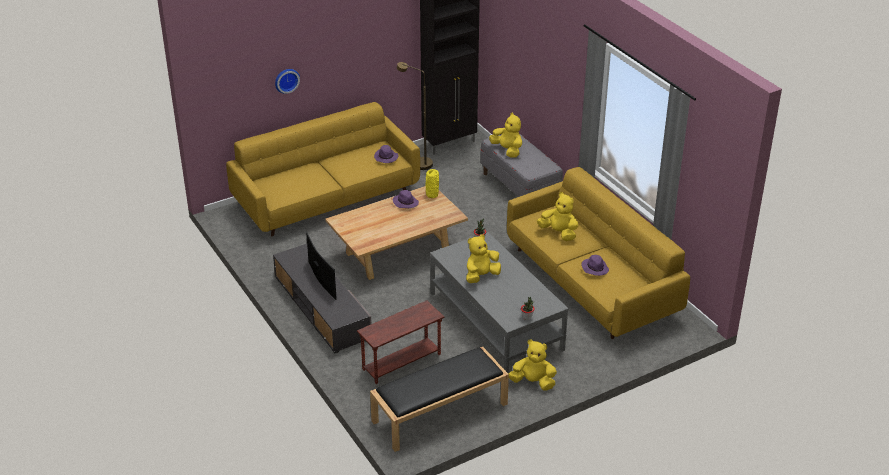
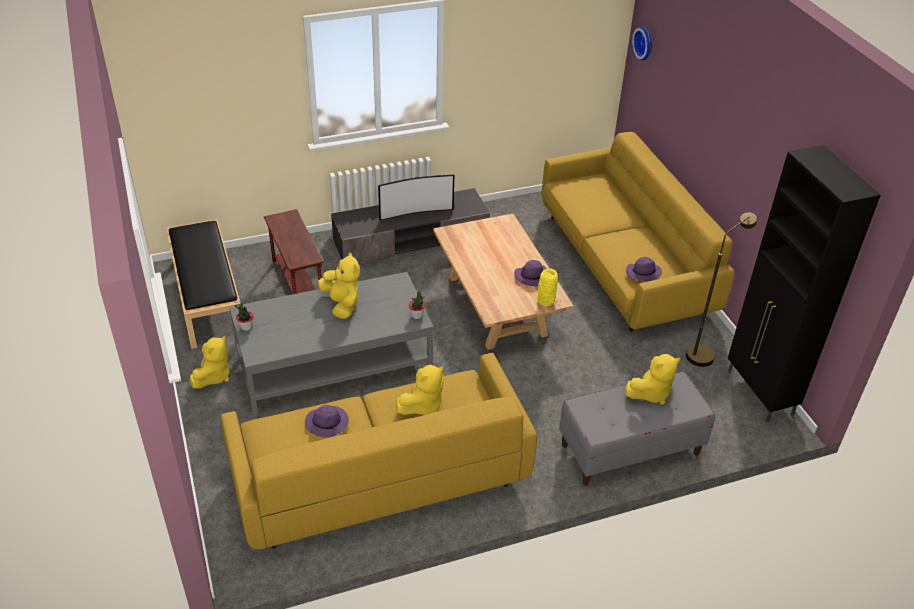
camera: 100 degrees right, 5 degrees up
wall clock [275,69,300,94] -> wall clock moved to [632,26,652,61]

